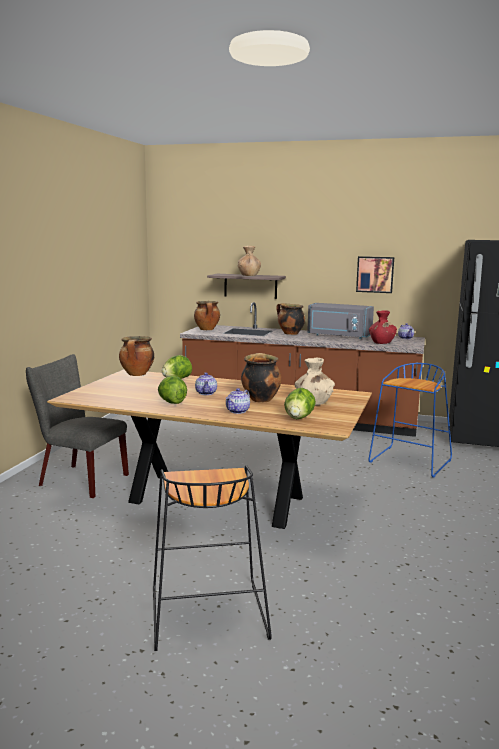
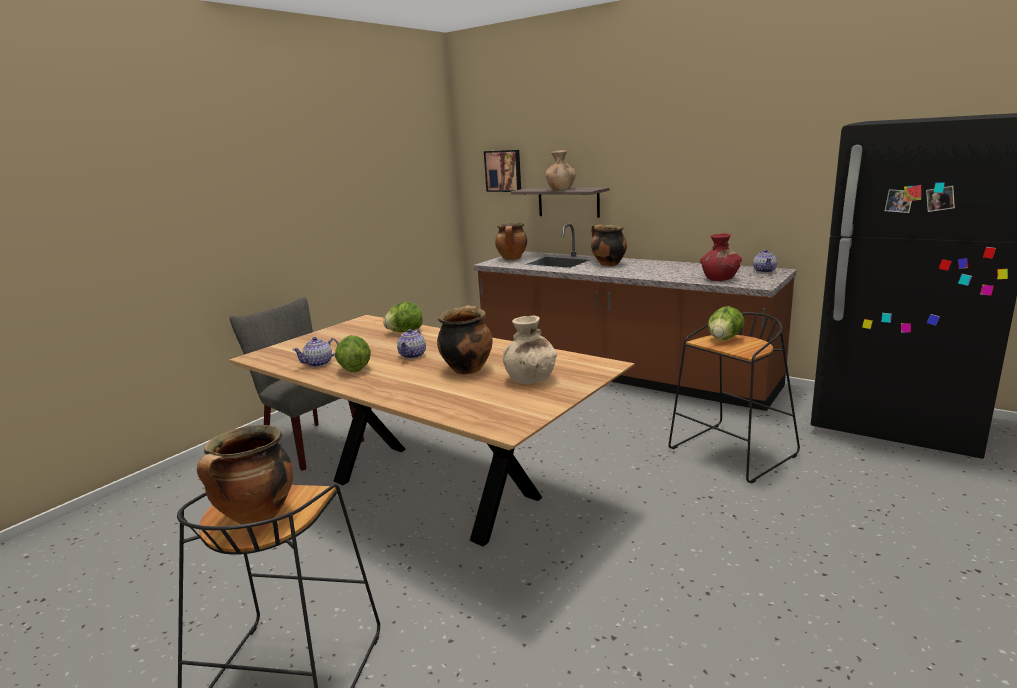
camera: 20 degrees right, 5 degrees up
cooking pot [119,336,154,376] -> cooking pot moved to [197,425,293,524]
teapot [226,388,250,414] -> teapot moved to [292,337,339,367]
lettuce [284,388,316,419] -> lettuce moved to [708,306,744,340]
grey microwave [307,303,374,339] -> none
picture [356,256,394,293] -> picture moved to [484,150,521,192]
blue stool [369,363,452,478] -> black stool [669,312,800,483]

